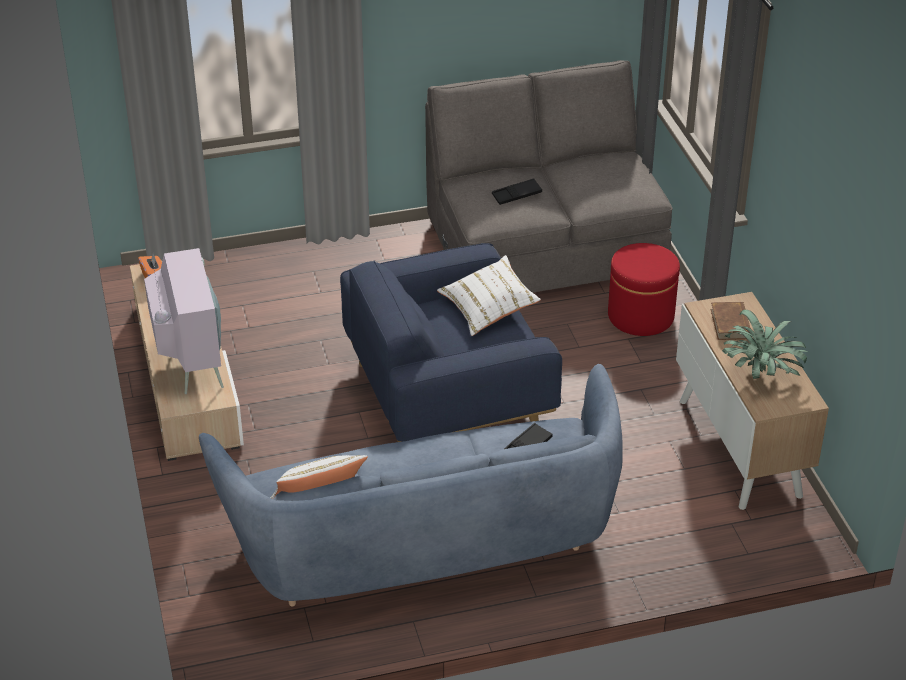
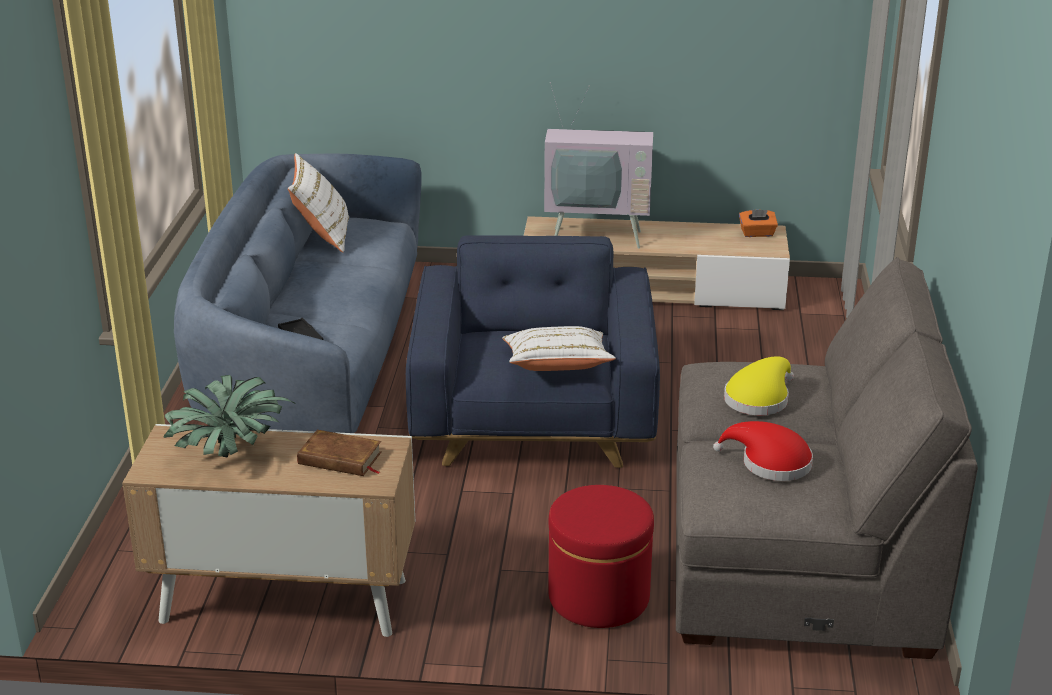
camera: 110 degrees right, 10 degrees down
black tray [492,178,542,205] -> yellow hat [724,356,794,415]
none -> red hat [713,421,813,481]

